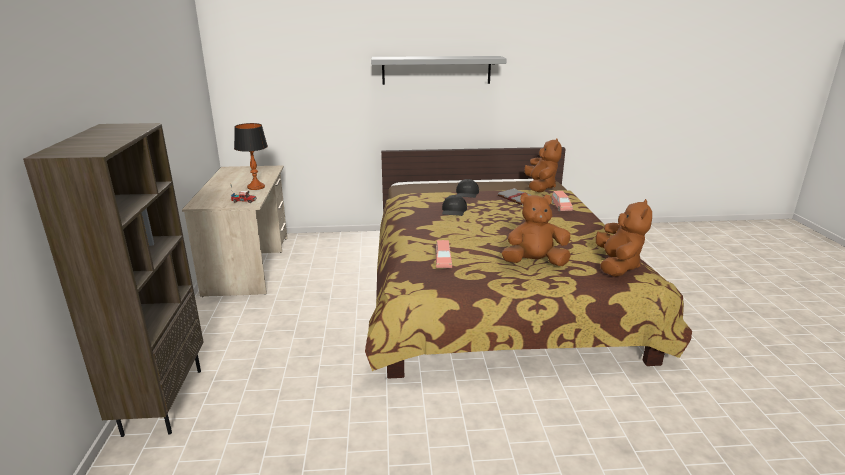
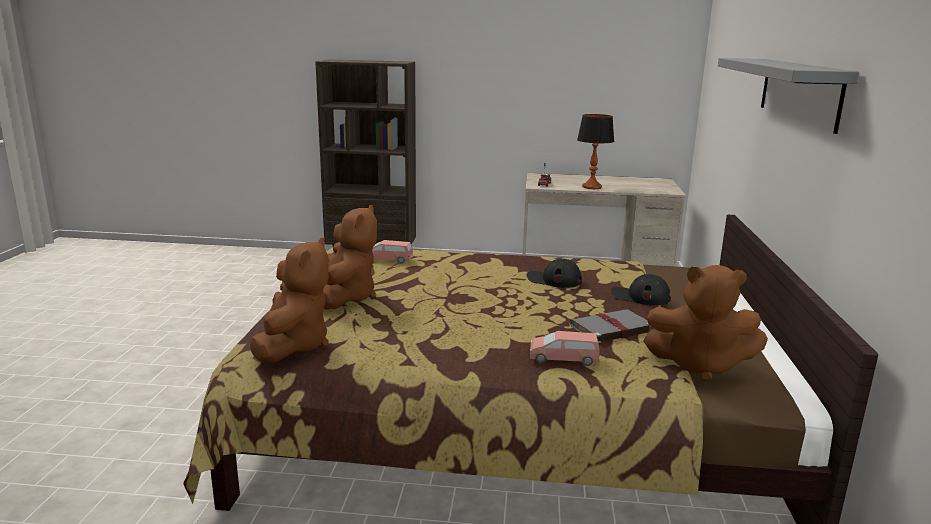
camera: 100 degrees right, 5 degrees down
brown plush toy [596,199,652,277] -> brown plush toy turned 105 degrees counterclockwise [250,238,329,363]

